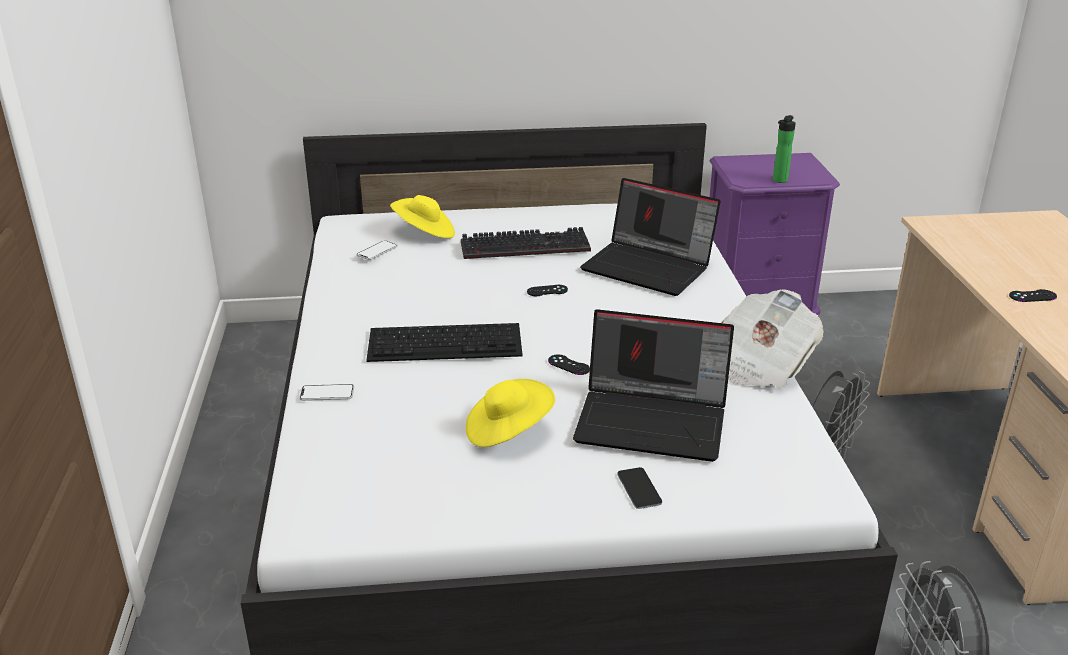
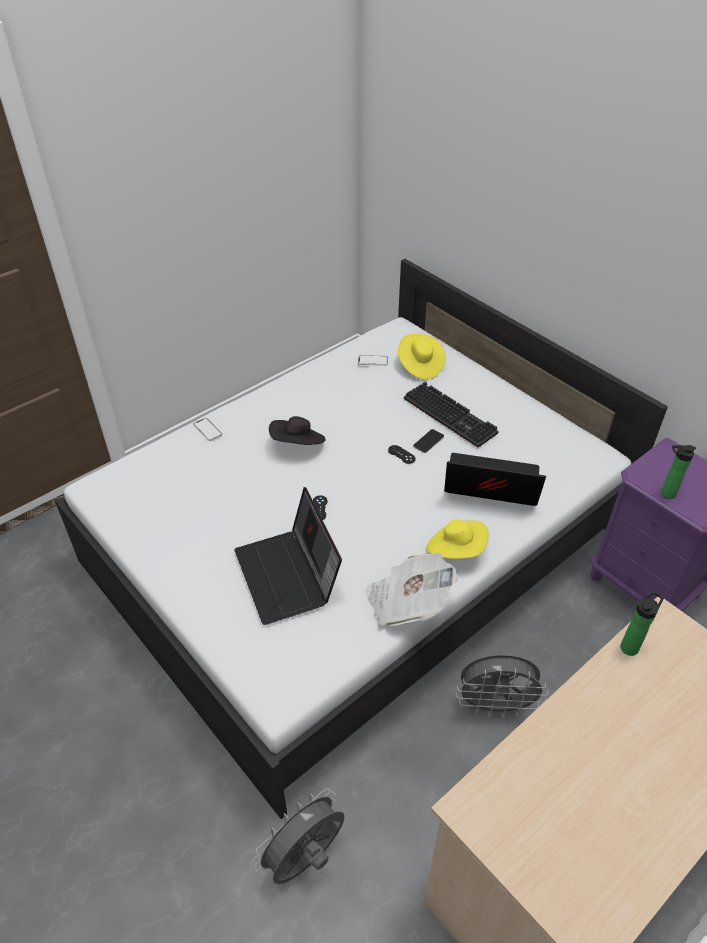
camera: 55 degrees right, 15 degrees up
keyboard [366,323,523,362] -> black hat [269,416,325,445]
yellow hat [466,379,555,447] -> yellow hat moved to [427,520,489,559]
laptop [580,178,721,296] -> laptop turned 105 degrees clockwise [444,453,546,506]
phone [617,467,662,509] -> phone moved to [413,429,444,453]
black game controller [1009,289,1057,302] -> none
none -> bottle [620,591,664,656]

